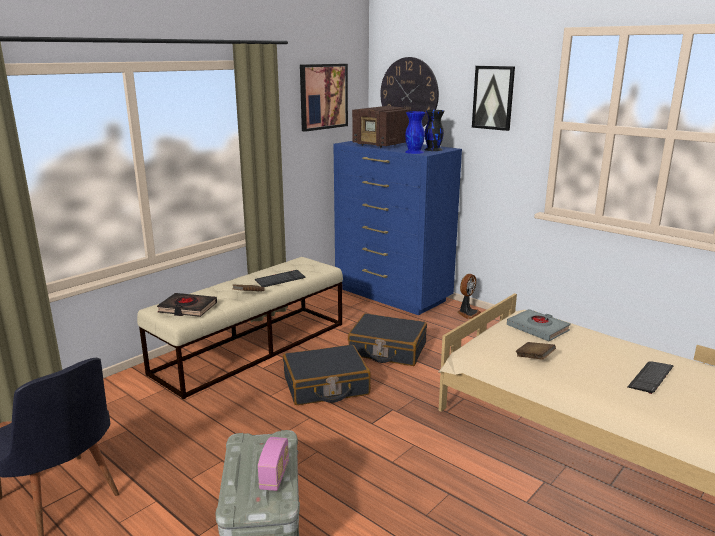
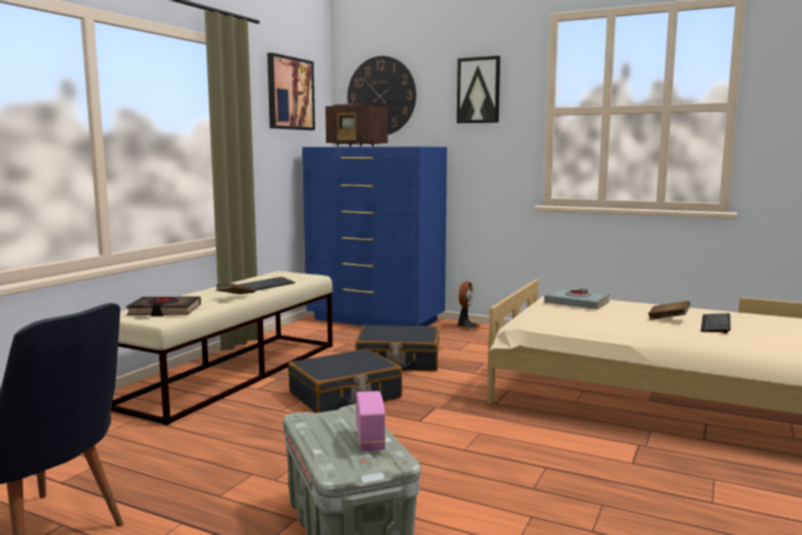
camera: 15 degrees left, 10 degrees down
blue vase [405,111,425,154] -> none
black vase [424,110,445,151] -> none
brown book [515,342,556,360] -> brown book moved to [648,301,691,320]

